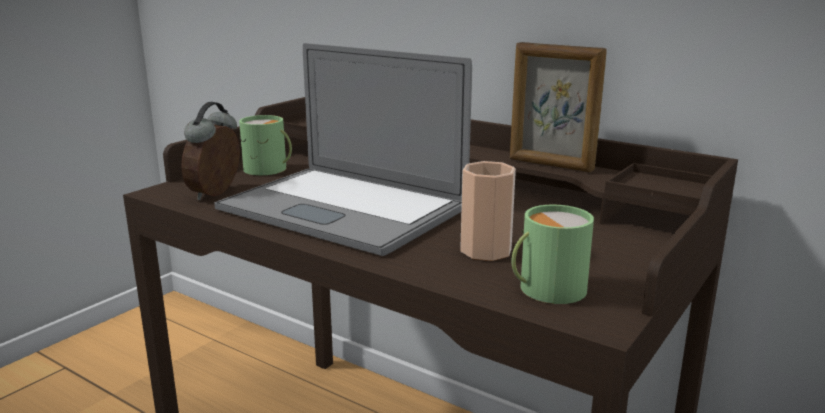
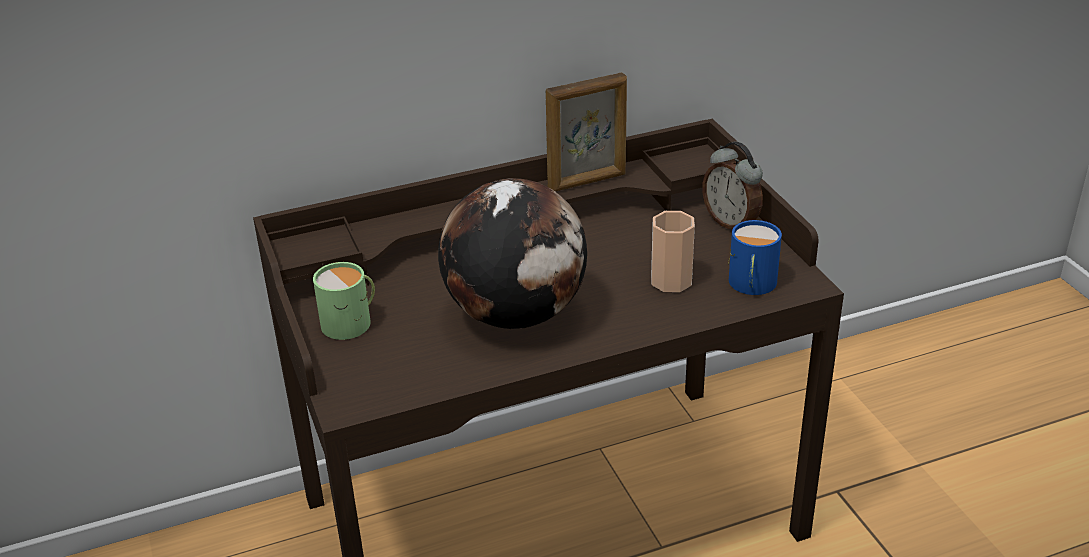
camera: 55 degrees left, 15 degrees up
alarm clock [181,102,240,200] -> alarm clock moved to [702,141,763,229]
laptop [214,43,472,256] -> globe [438,178,587,329]
green mug [511,205,594,304] -> blue mug [728,220,782,295]

